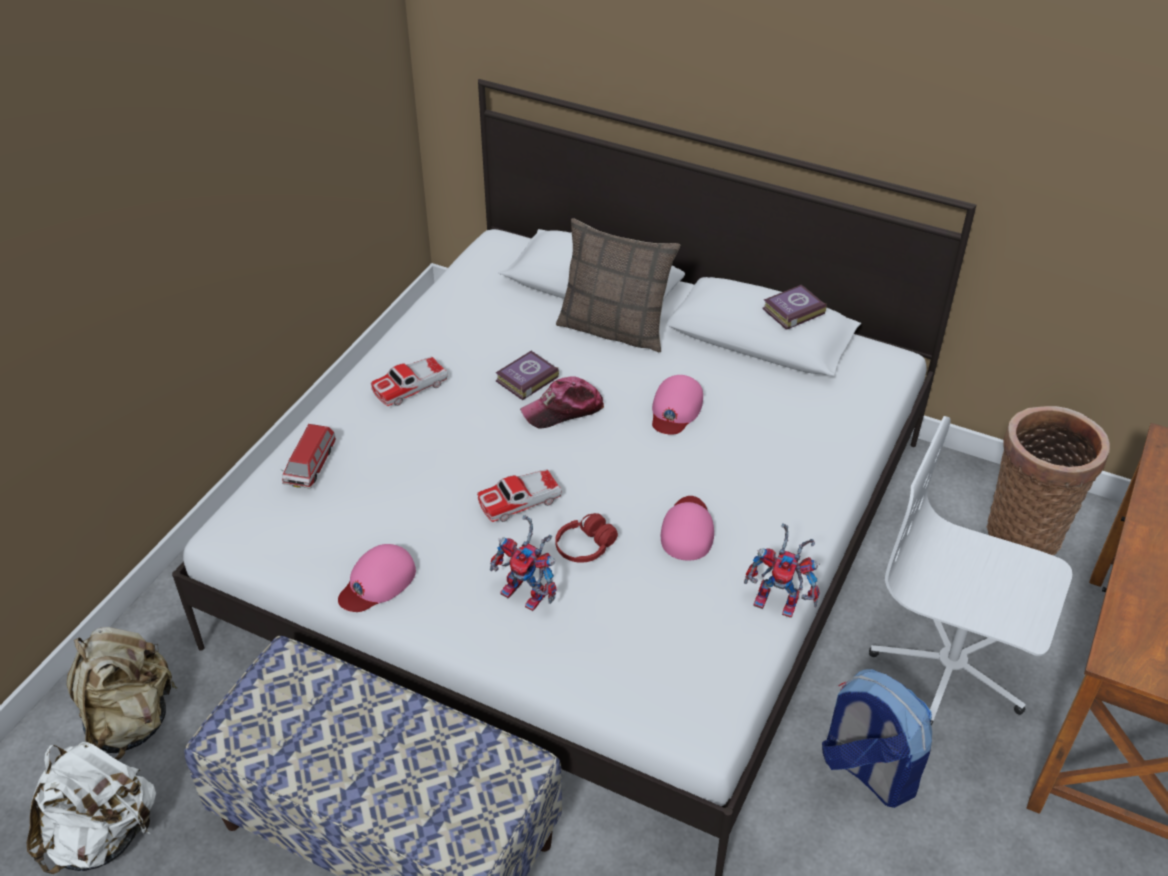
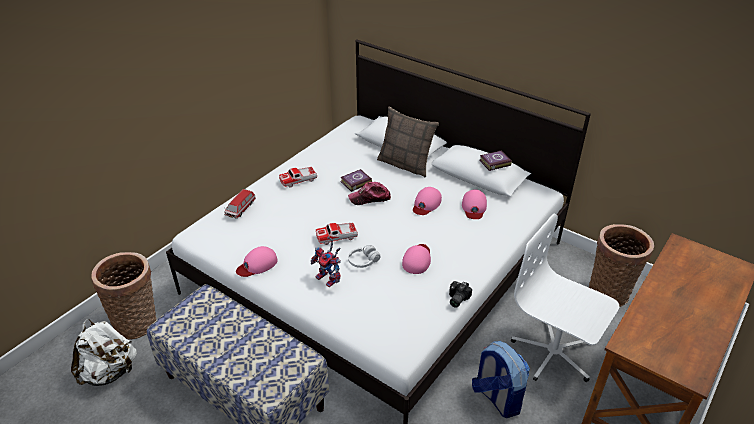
camera: 10 degrees right, 5 degrees down
beige backpack [67,627,177,760] -> basket [91,252,156,339]
red headphones [555,513,618,563] -> white headphones [348,245,380,268]
toy robot [744,523,820,618] -> camera [449,281,472,308]
none -> pink cap [462,189,487,219]

